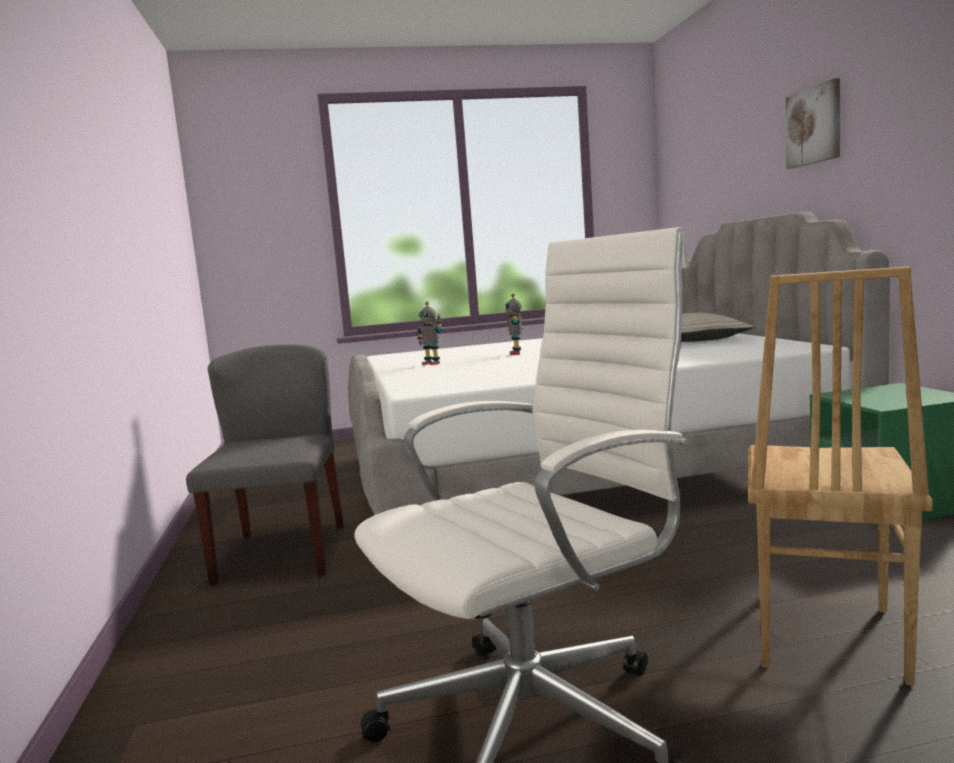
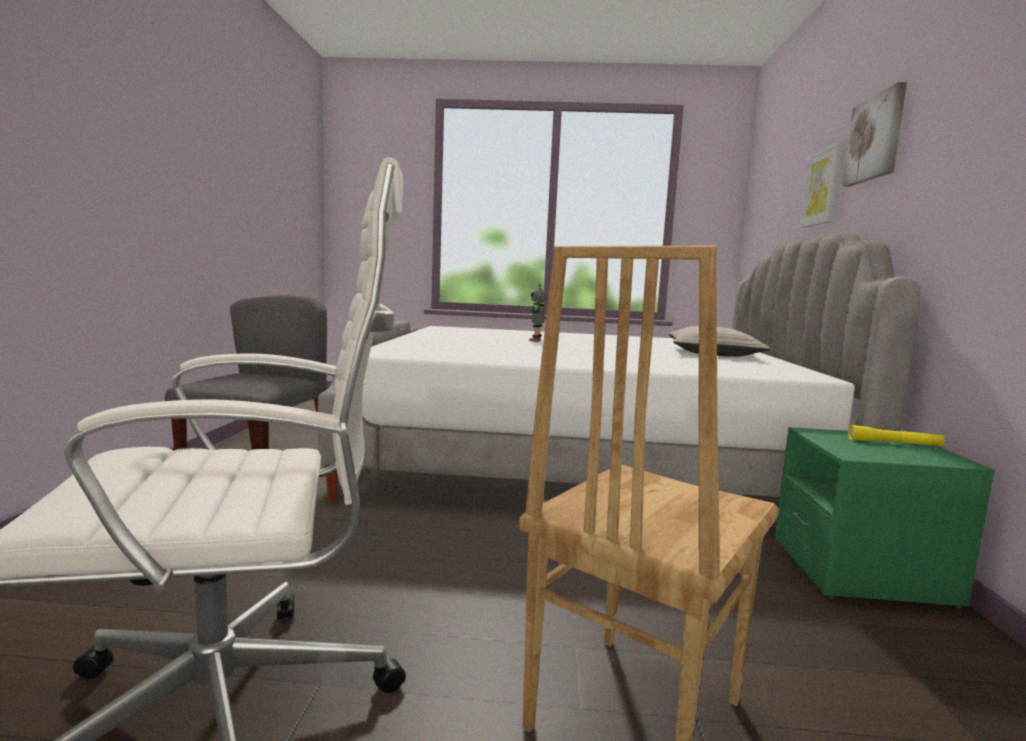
camera: 15 degrees right, 0 degrees up
toy robot [417,302,442,365] -> none
none -> picture [800,141,845,228]
none -> yellow flashlight [848,425,945,446]

